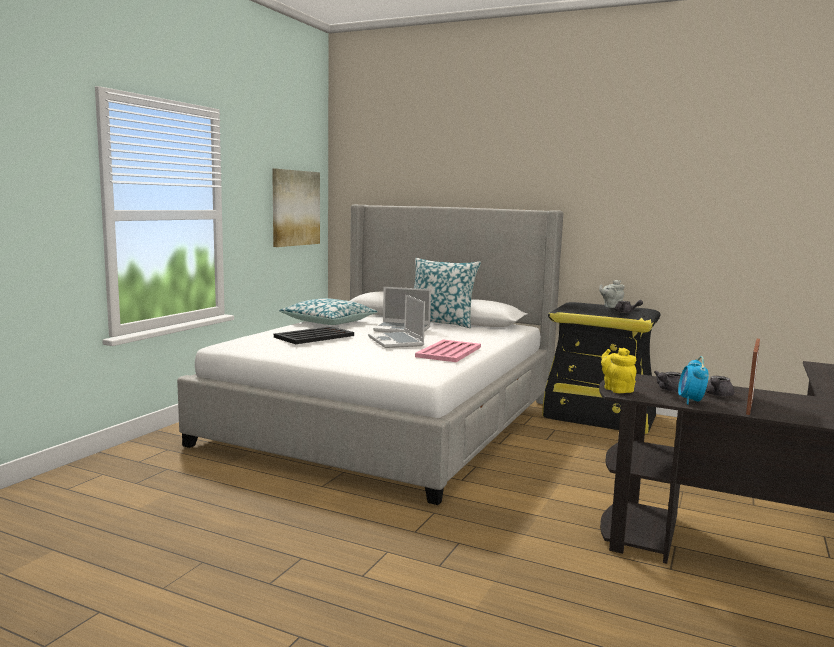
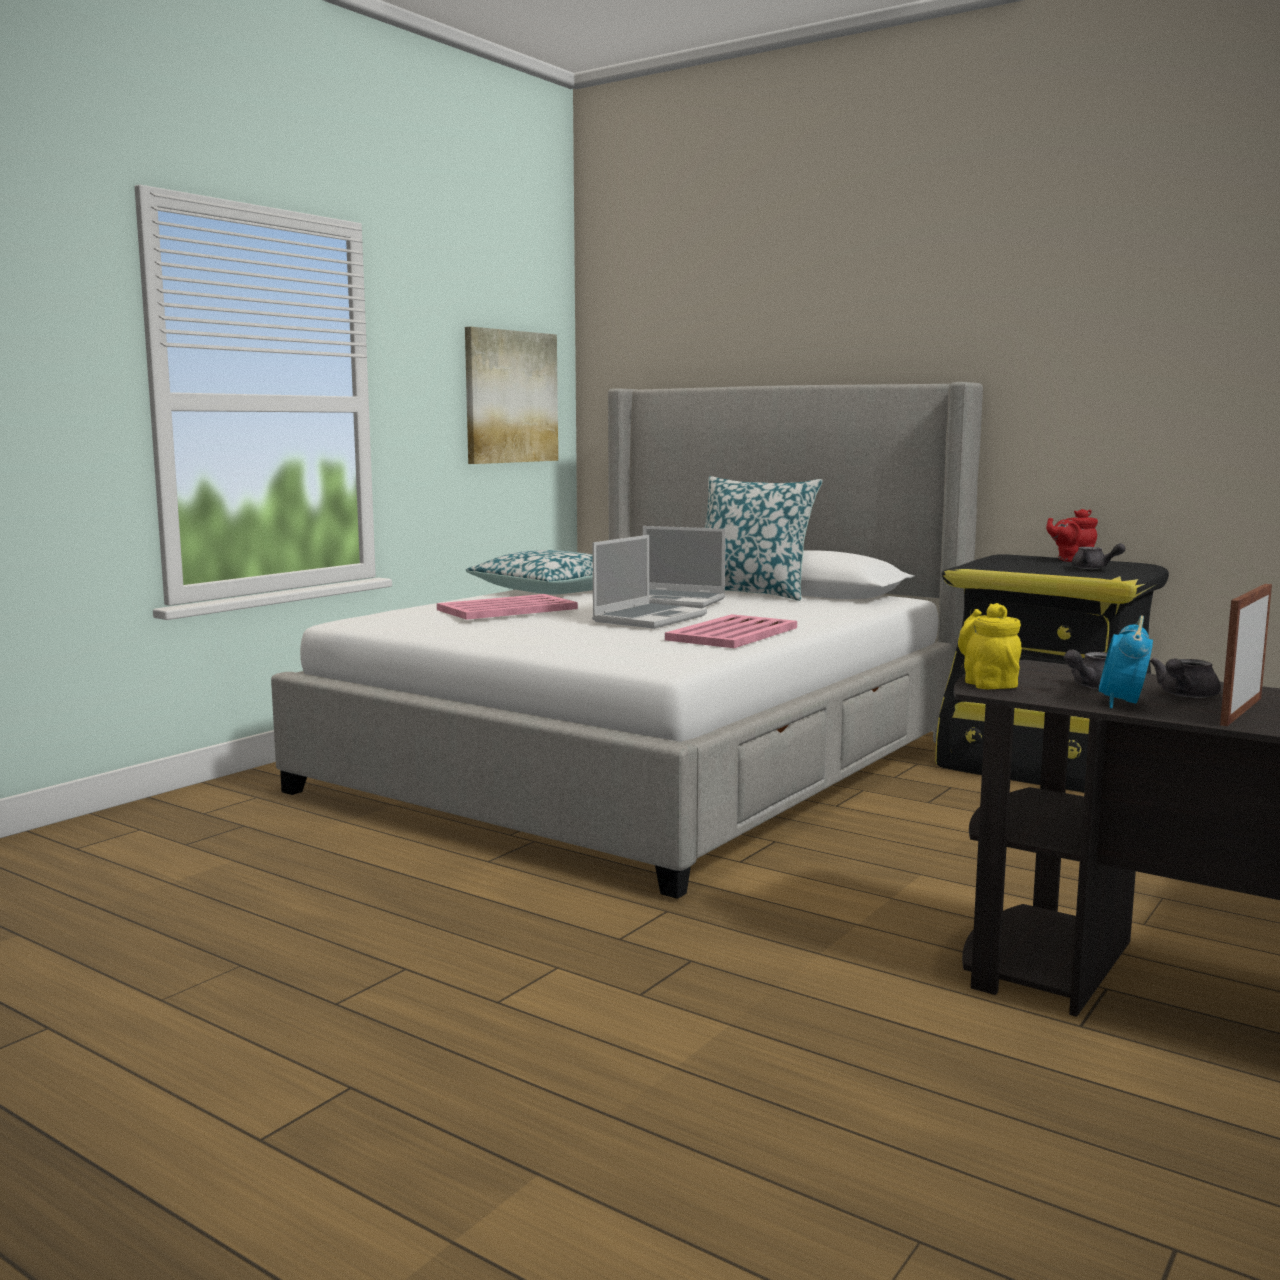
camera: 10 degrees right, 0 degrees up
black tray [274,326,354,344] -> pink tray [437,594,578,620]
laptop [368,294,425,348] -> laptop turned 135 degrees counterclockwise [592,535,707,629]
grey teapot [599,280,625,308] -> red teapot [1046,509,1098,562]

